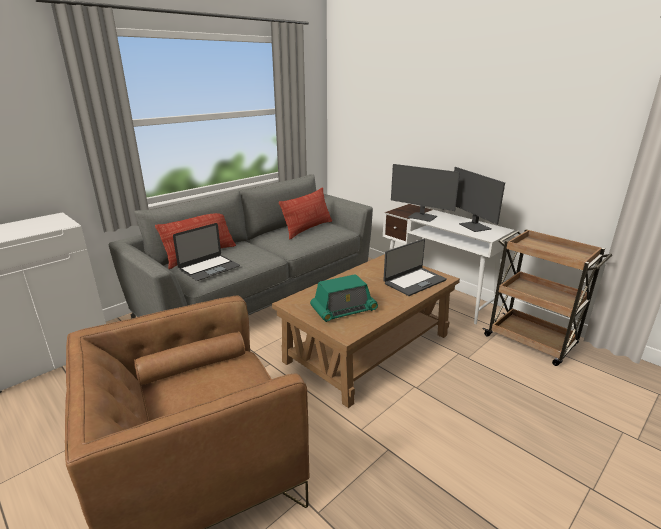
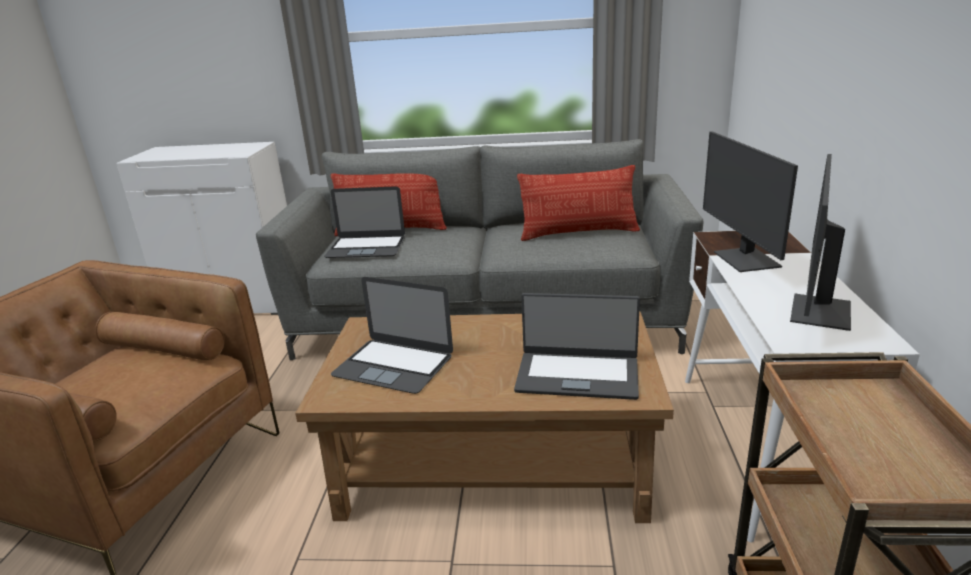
camera: 50 degrees right, 0 degrees up
radio [310,274,378,322] -> laptop [331,277,453,394]

